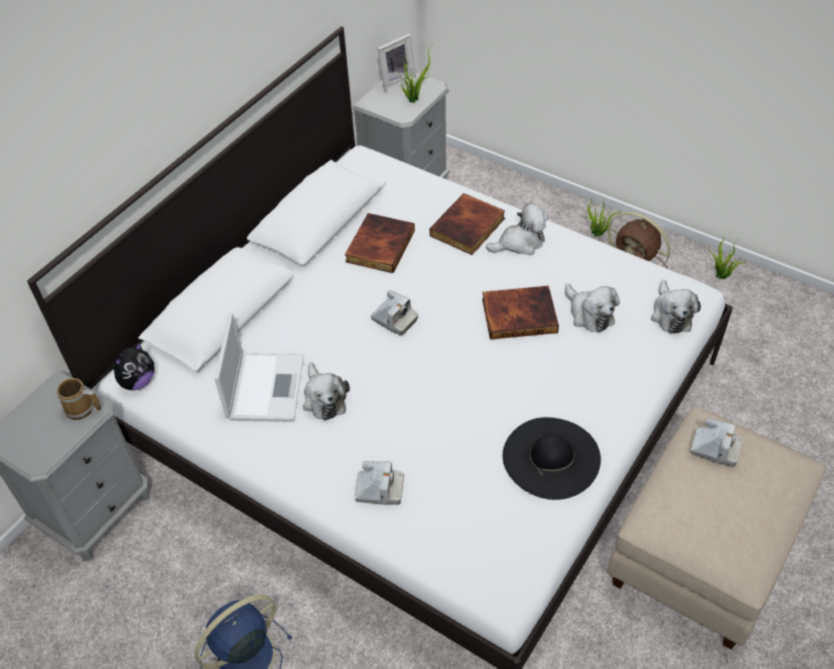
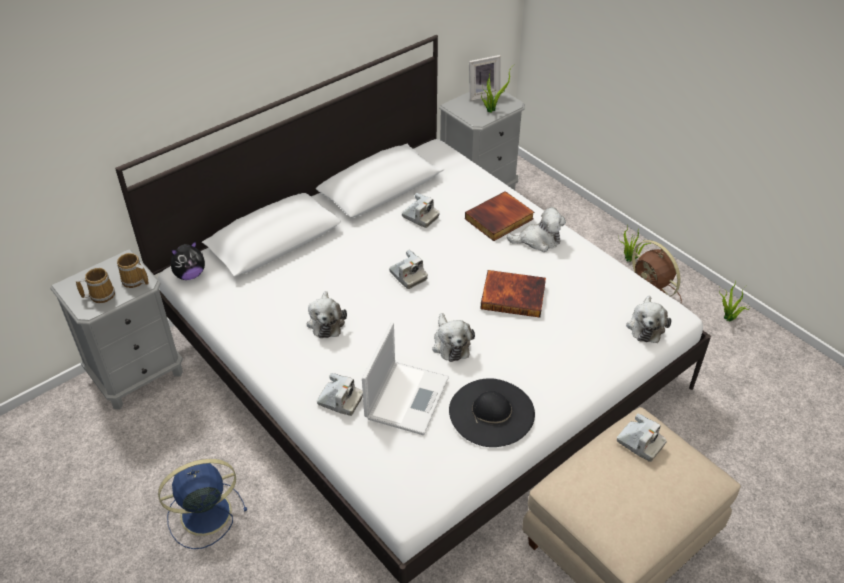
camera: 15 degrees right, 5 degrees down
laptop [214,313,304,422] -> laptop moved to [362,323,449,435]
book [345,213,415,273] -> camera [402,193,440,228]
plush toy [565,284,620,333] -> plush toy moved to [432,313,475,362]
none -> mug [76,268,115,303]

